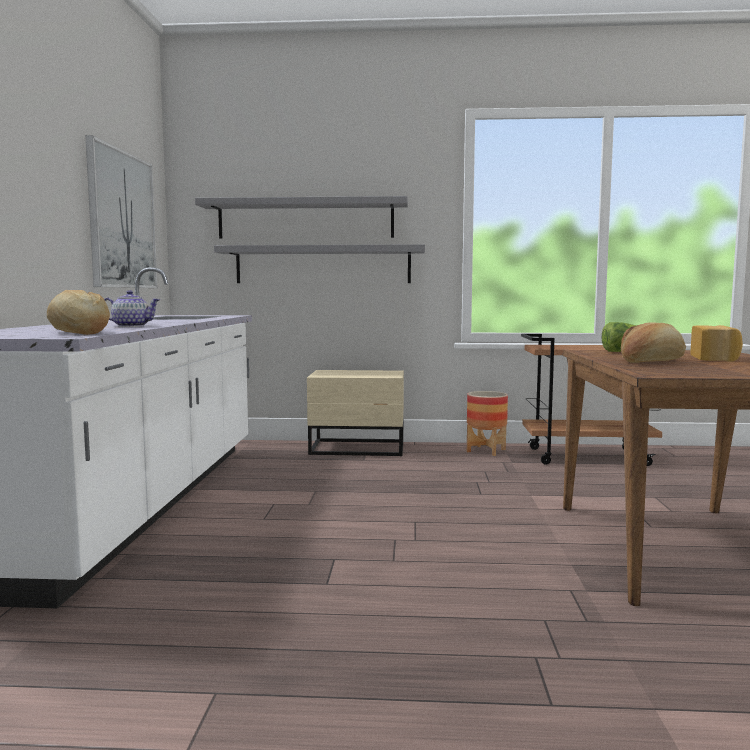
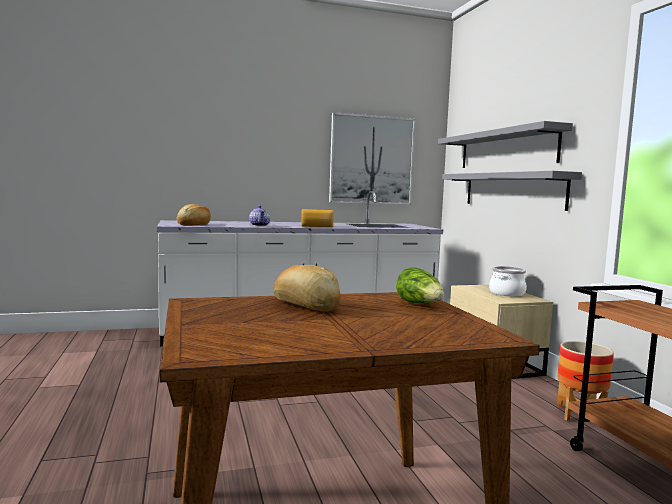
camera: 70 degrees right, 0 degrees up
bread [690,325,743,362] -> bread moved to [301,209,334,227]
none -> cooking pot [489,266,527,297]

